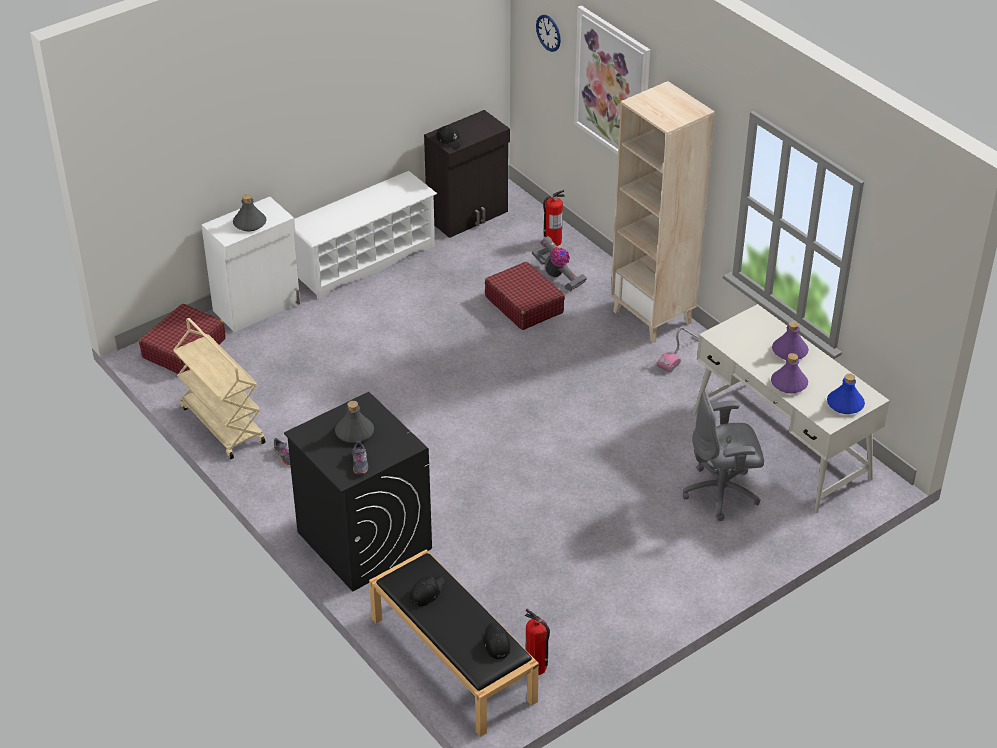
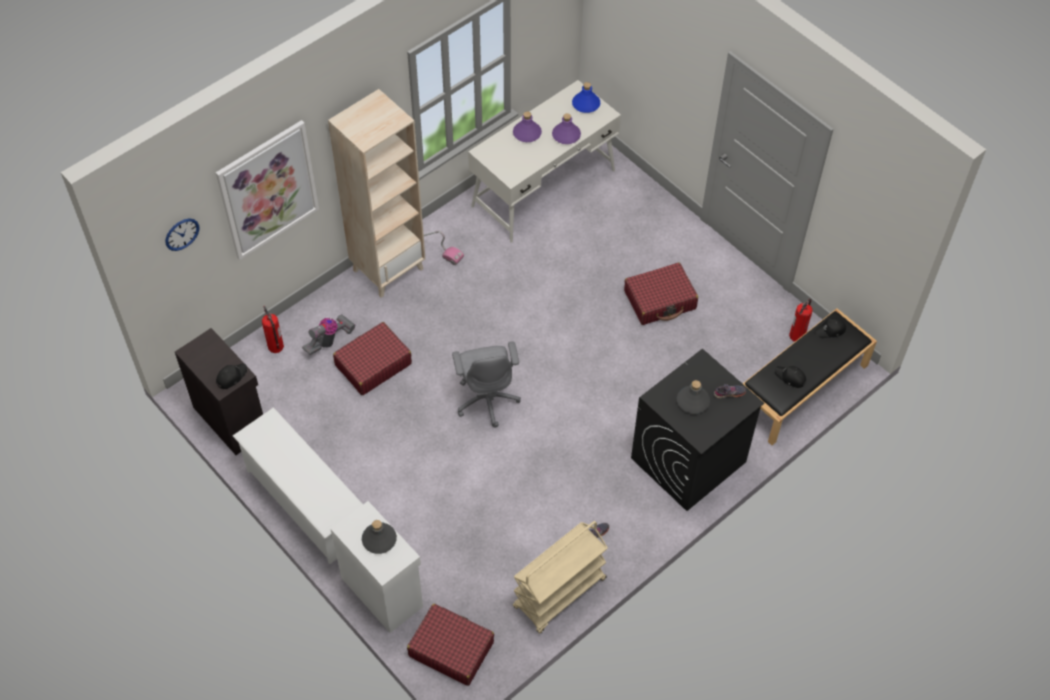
camera: 95 degrees left, 15 degrees up
grey office chair [683,391,764,521] -> grey office chair moved to [452,341,521,428]
none -> red suitcase [624,263,698,325]

